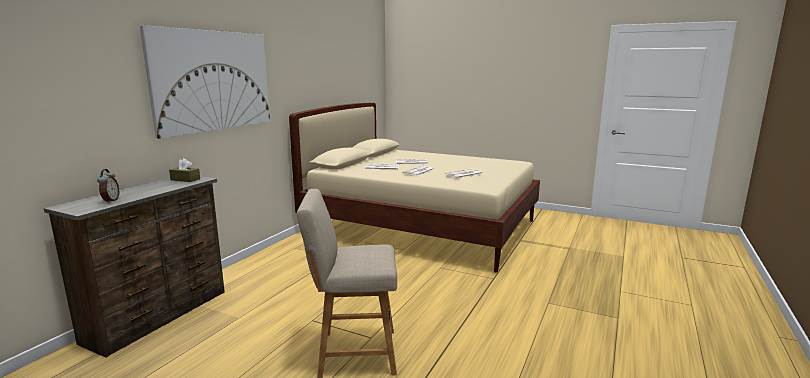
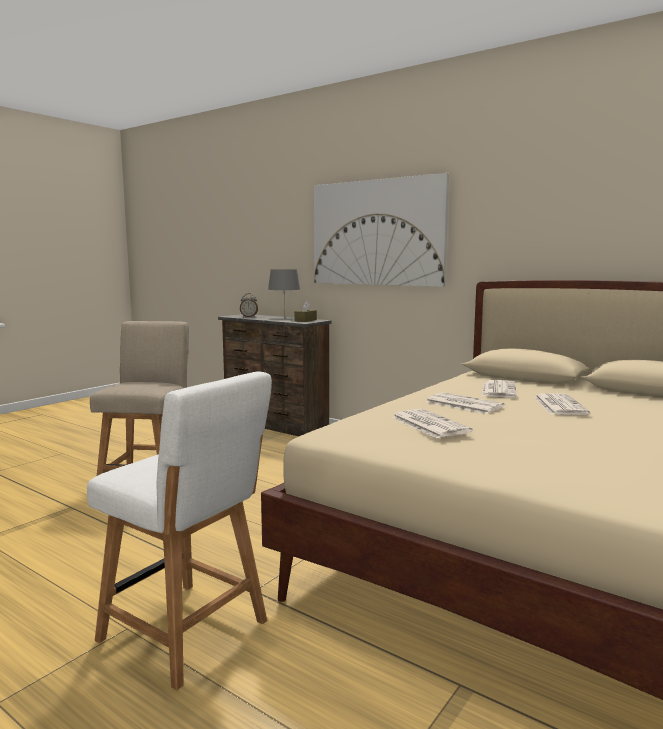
camera: 100 degrees right, 5 degrees down
none -> white chair [87,371,272,690]
none -> grey table lamp [268,269,300,319]

